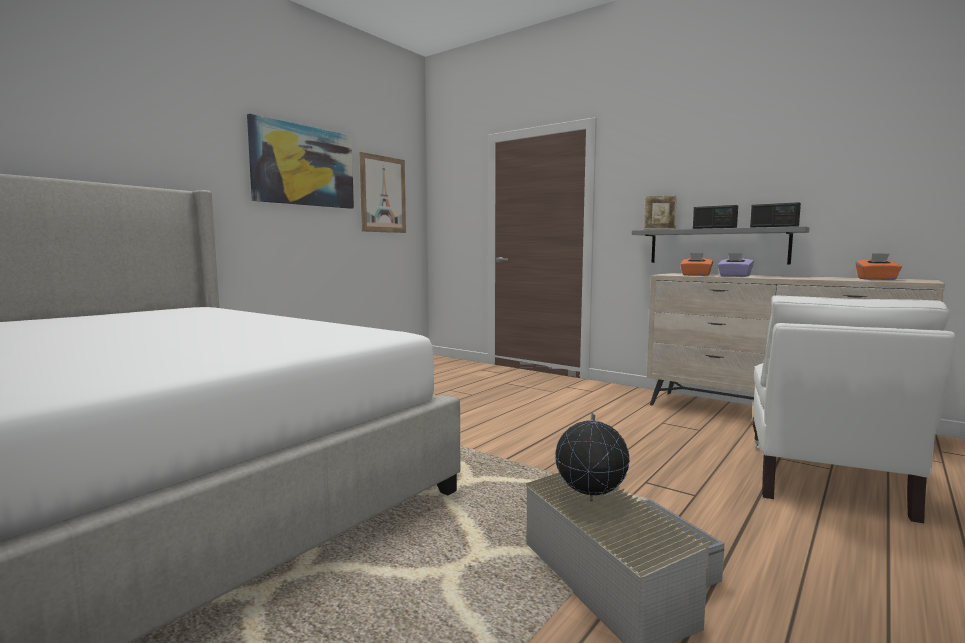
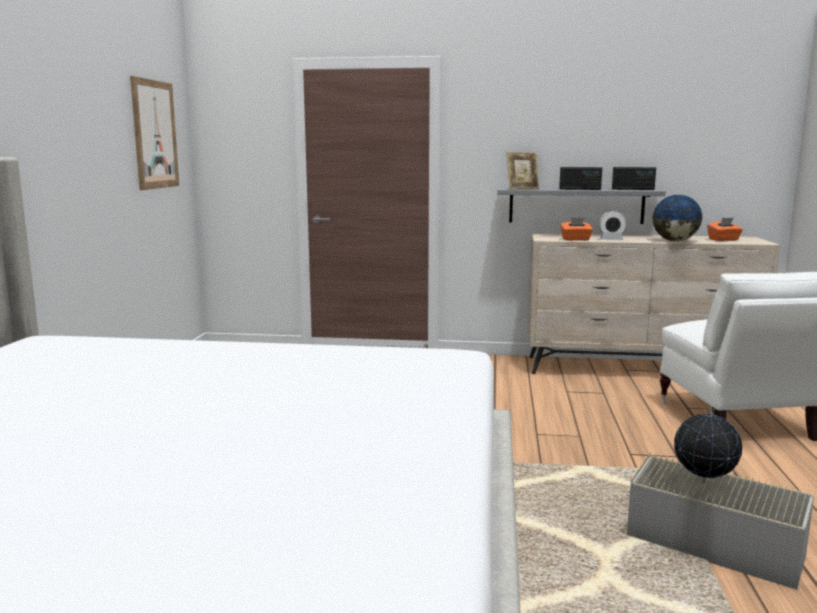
camera: 30 degrees left, 5 degrees up
picture [247,114,354,209] -> none
purple tissue box [718,253,754,277] -> alarm clock [599,211,627,240]
none -> globe [652,195,703,241]

